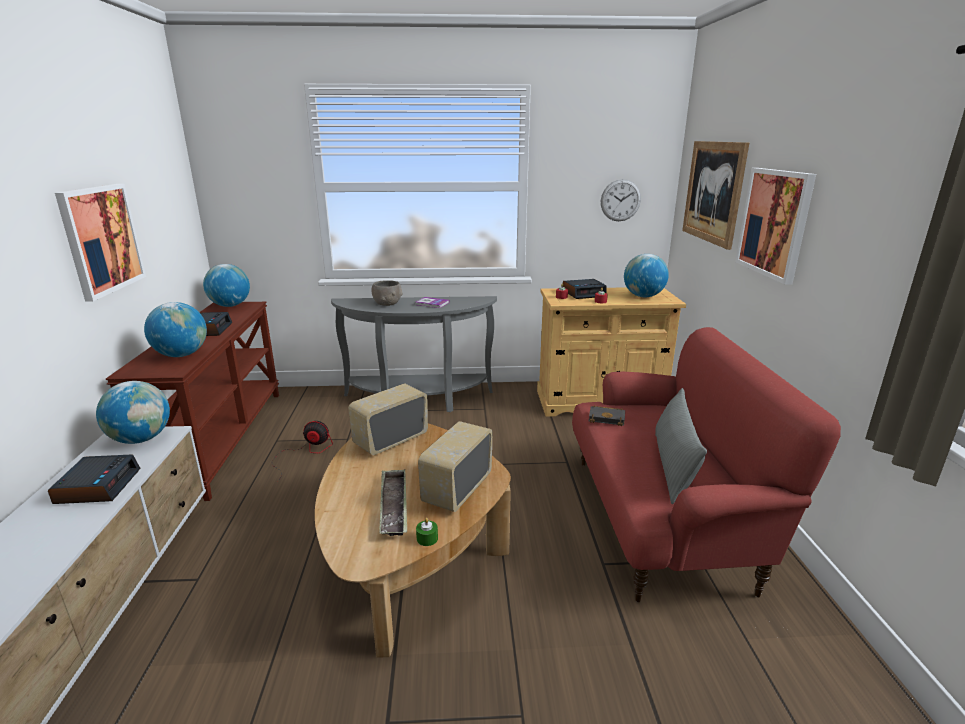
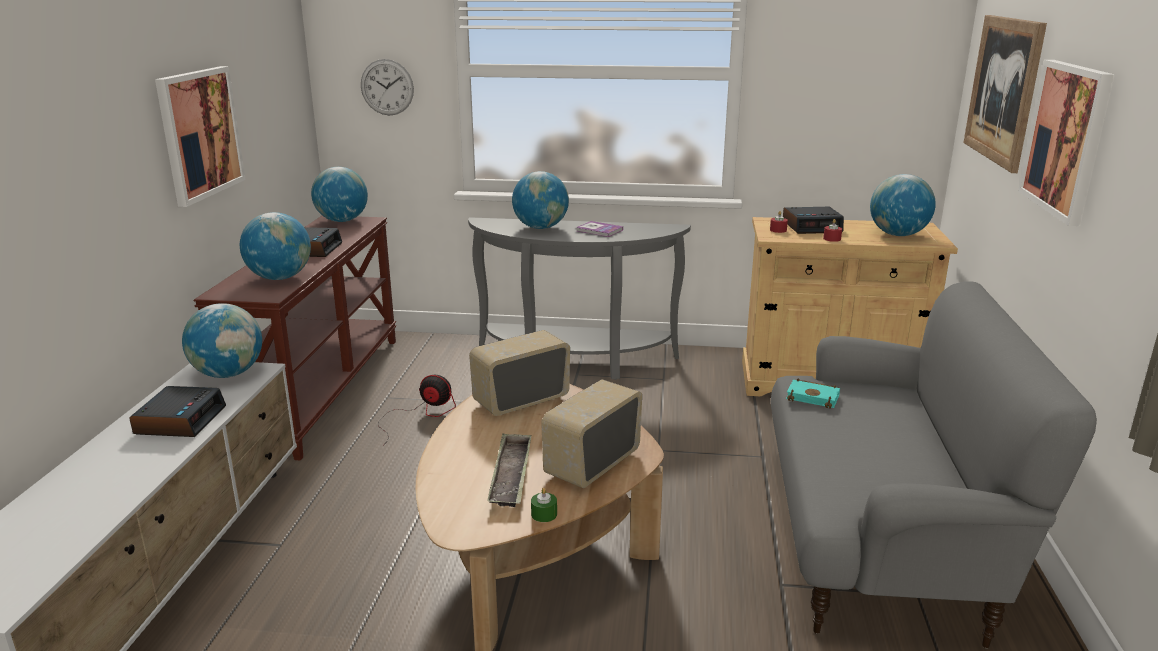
camera: 10 degrees right, 0 degrees up
grey bowl [371,280,403,306] -> globe [512,171,569,229]
red sofa [572,327,841,602] -> grey sofa [771,281,1097,648]
black book [589,405,625,426] -> turquoise book [786,378,840,409]
wall clock [601,179,641,221] -> wall clock moved to [361,59,414,115]
grey pillow [655,388,707,504] -> none

